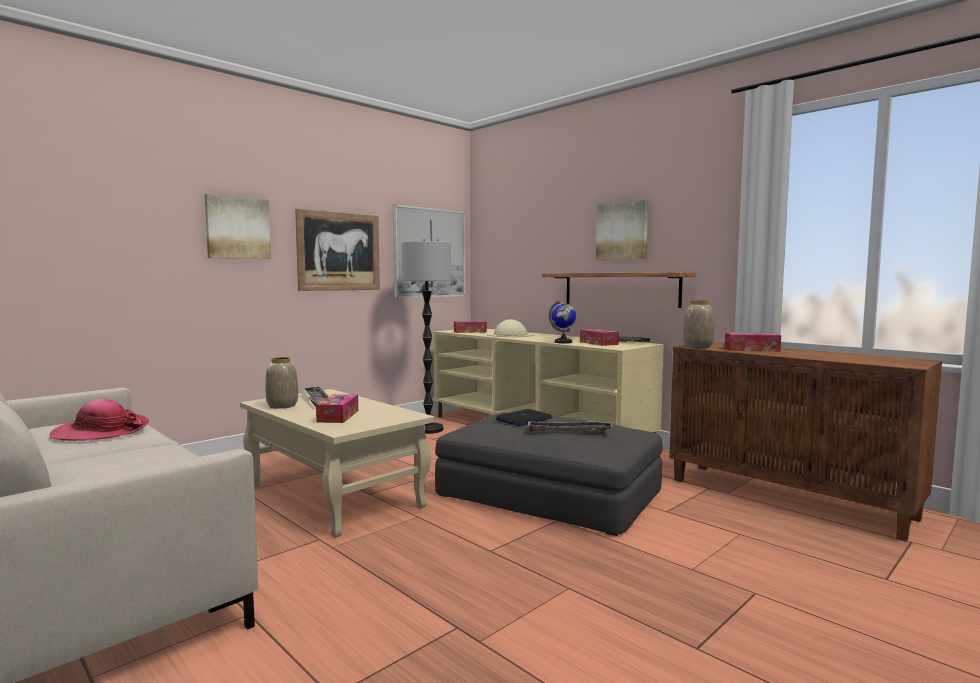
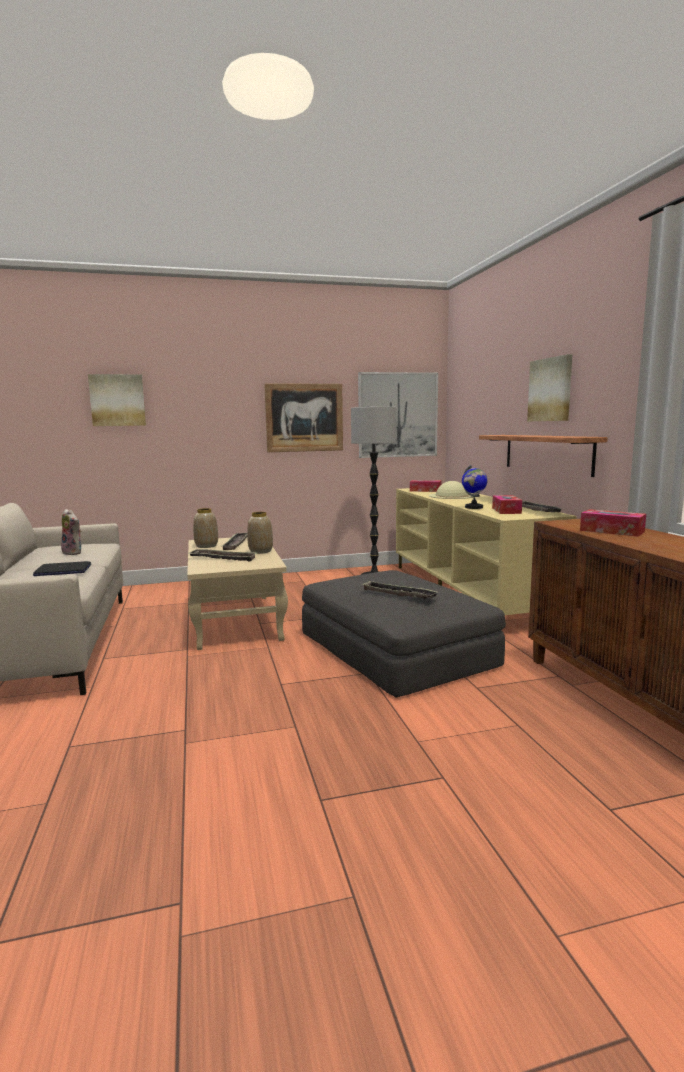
camera: 30 degrees right, 5 degrees up
hat [49,399,149,441] -> plush toy [61,509,81,555]
picture [205,194,271,259] -> picture moved to [88,374,146,426]
tissue box [316,394,358,423] -> tray [188,549,257,562]
laptop [496,409,552,426] -> laptop moved to [33,561,91,576]
vase [683,300,714,348] -> vase moved to [247,512,273,554]

